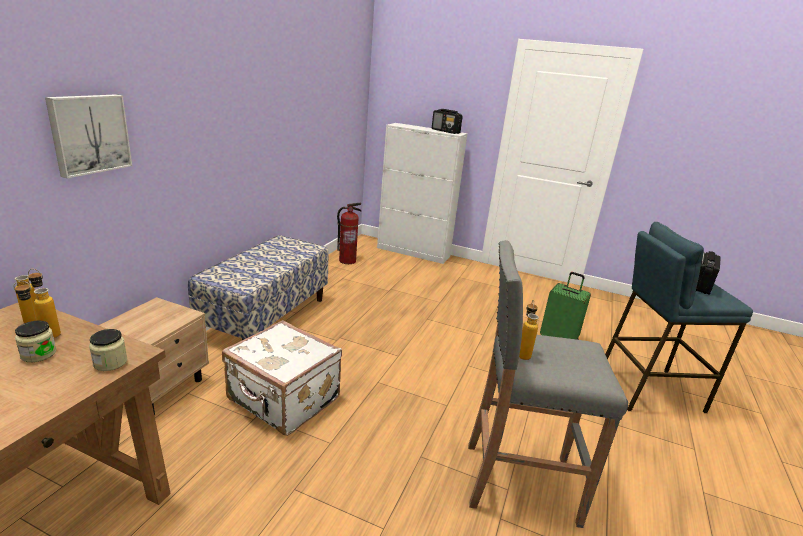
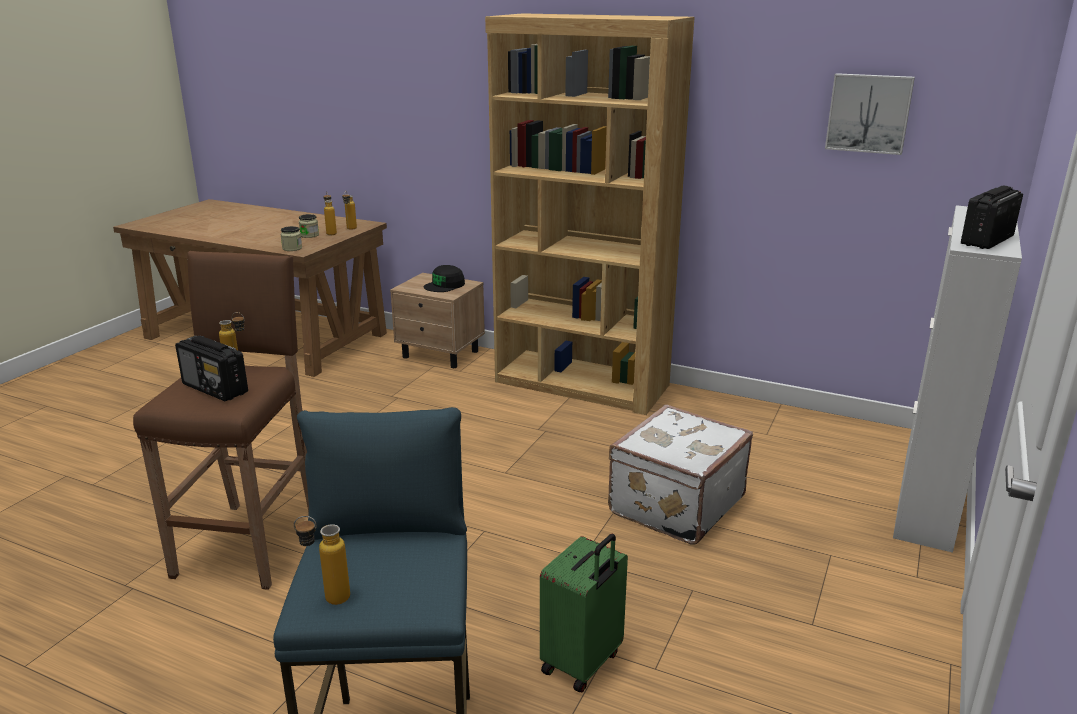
camera: 95 degrees right, 0 degrees up
picture [45,94,132,178] -> picture moved to [825,73,915,155]
bench [188,235,328,340] -> brown bookcase [485,13,695,415]
white suitcase [222,320,342,436] -> white suitcase moved to [608,404,753,545]
fire extinguisher [337,203,362,264] -> none
grey stool [468,240,628,528] -> brown stool [133,251,309,590]
radio [696,251,721,295] -> radio moved to [175,336,248,401]
none -> bottle [294,516,350,605]
none -> black cap [423,265,465,292]

